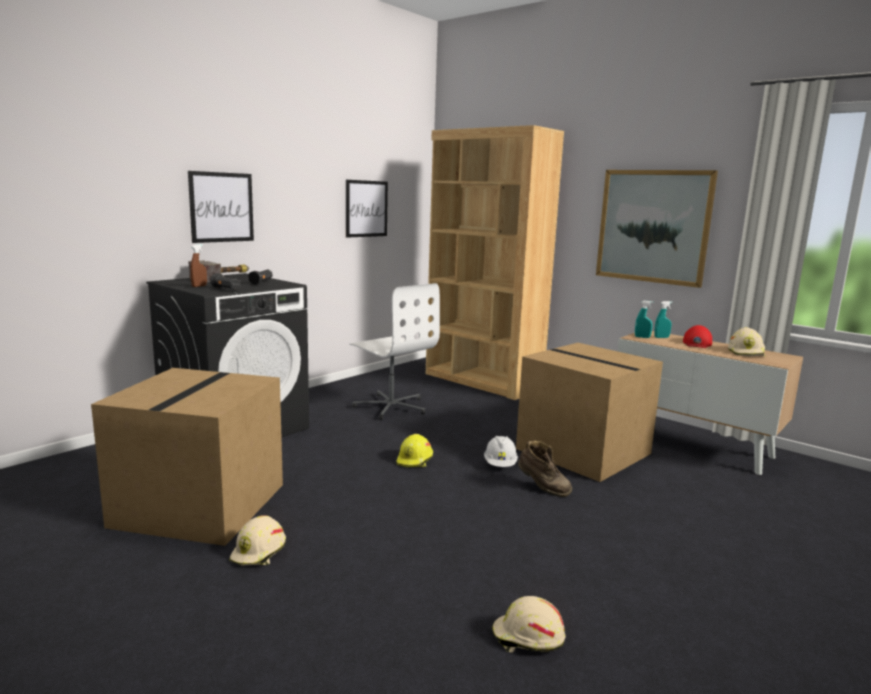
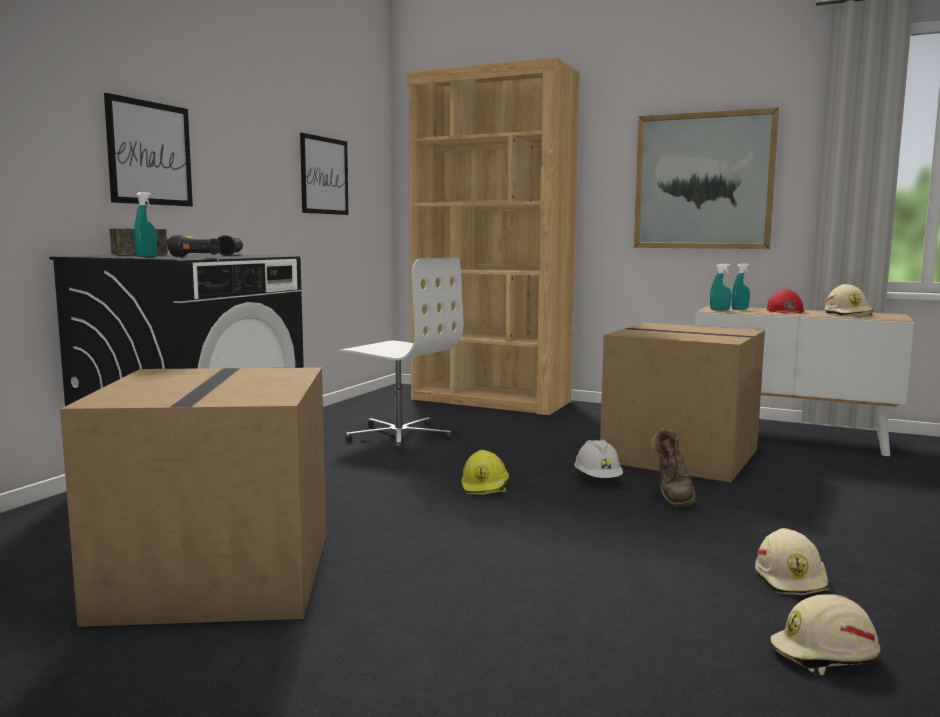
camera: 15 degrees left, 5 degrees down
brown spray bottle [190,244,207,287] -> turquoise spray bottle [134,192,157,257]
beige hard hat [229,515,286,565] -> beige hard hat moved to [755,528,830,595]
brown boot [518,441,572,497] -> brown boot turned 75 degrees clockwise [650,428,696,507]

